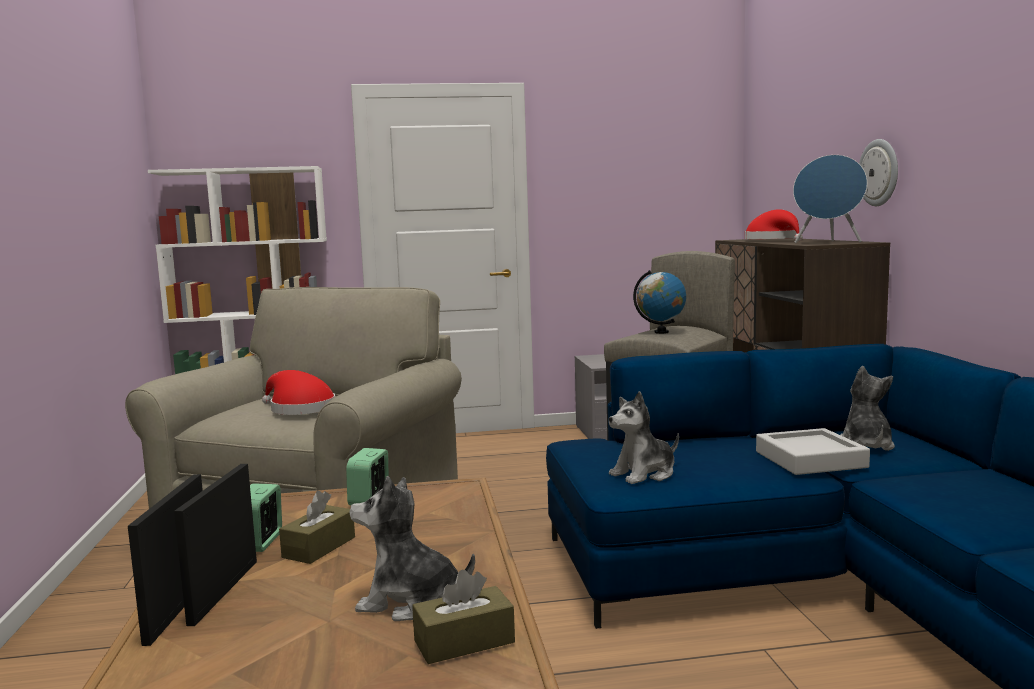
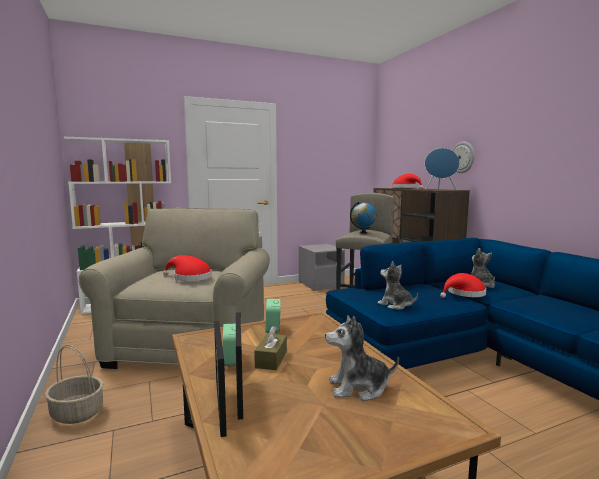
camera: 15 degrees left, 0 degrees up
brown tissue box [412,570,515,664] -> none
plush toy [609,391,679,484] -> plush toy turned 90 degrees clockwise [377,261,418,310]
grey tray [756,428,870,475] -> red hat [440,273,486,298]
none -> basket [45,345,103,424]

